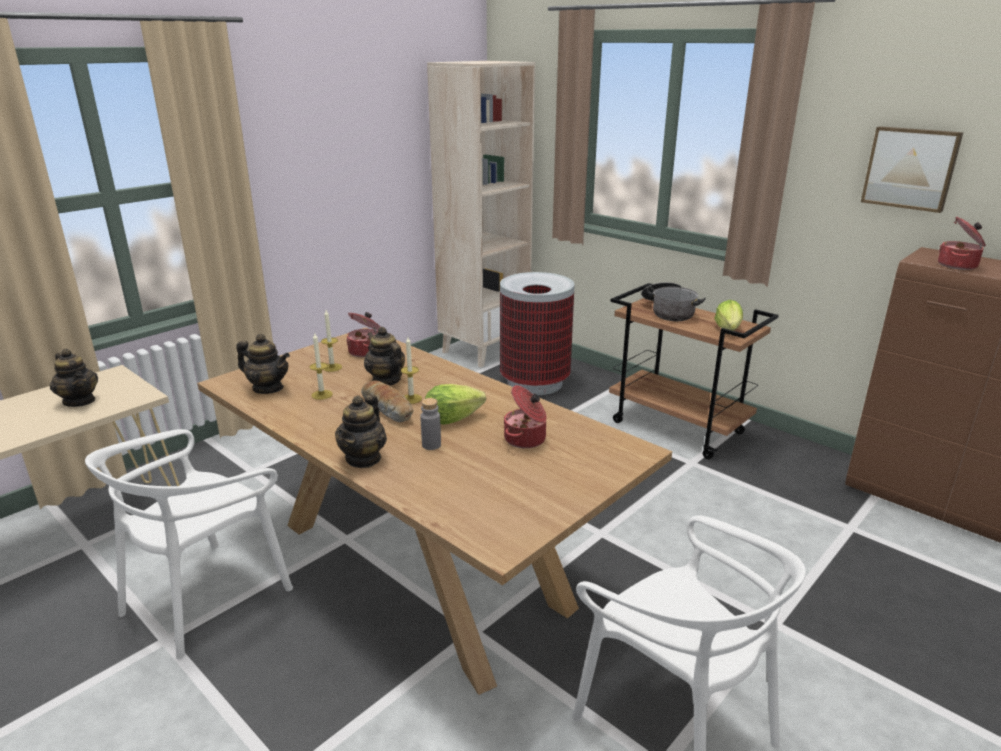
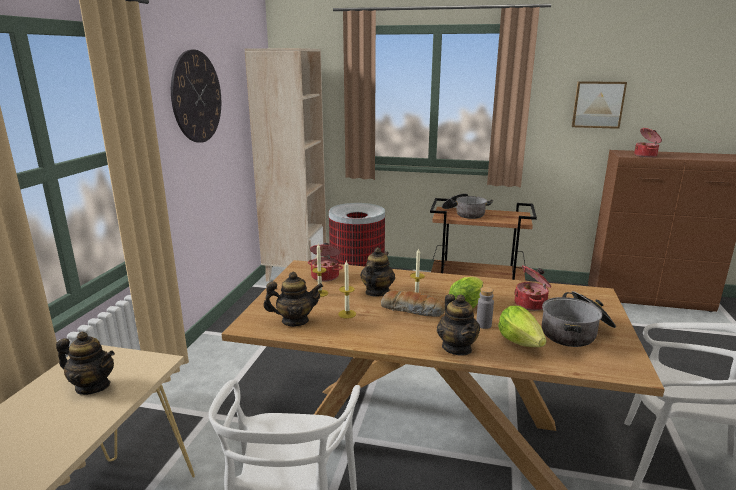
camera: 30 degrees left, 5 degrees down
teapot [364,327,405,386] -> teapot turned 90 degrees clockwise [360,247,395,297]
lettuce [715,300,743,330] -> lettuce moved to [498,306,546,347]
none -> wall clock [171,50,221,143]
none -> cooking pot [542,291,616,347]

